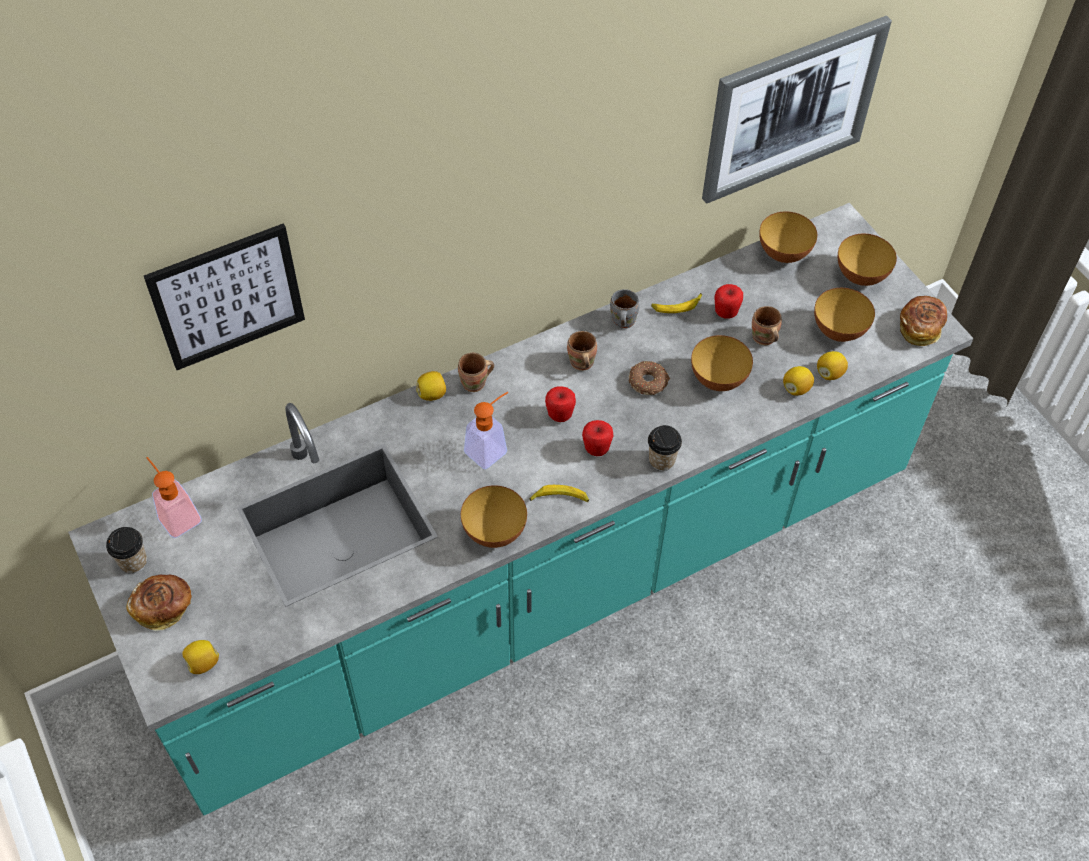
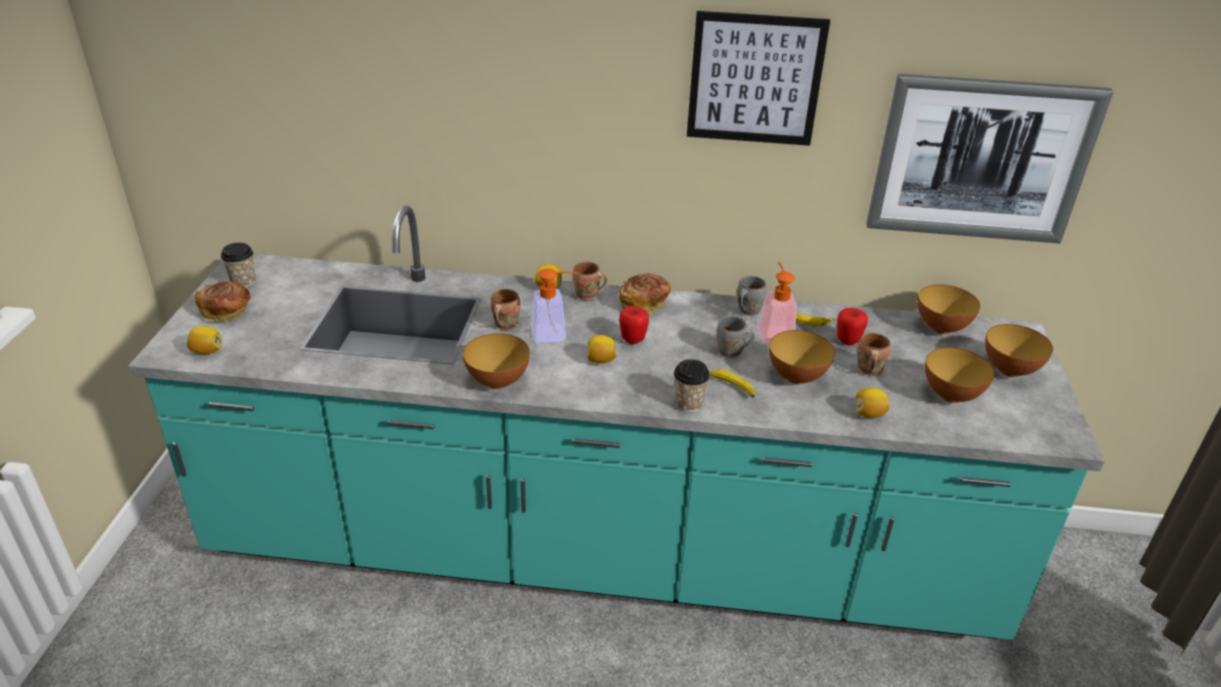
camera: 35 degrees right, 20 degrees down
picture [144,223,305,370] -> picture moved to [687,11,830,146]
soap dispenser [147,457,202,538] -> soap dispenser moved to [758,261,797,345]
banana [529,485,589,502] -> banana moved to [709,369,755,398]
brown mug [567,331,597,371] -> brown mug moved to [490,289,521,330]
apple [582,420,613,456] -> none
donut [629,361,670,395] -> grey mug [717,316,754,358]
lemon [817,351,848,380] -> lemon moved to [587,335,617,363]
bread [900,296,947,346] -> bread moved to [619,274,671,314]

